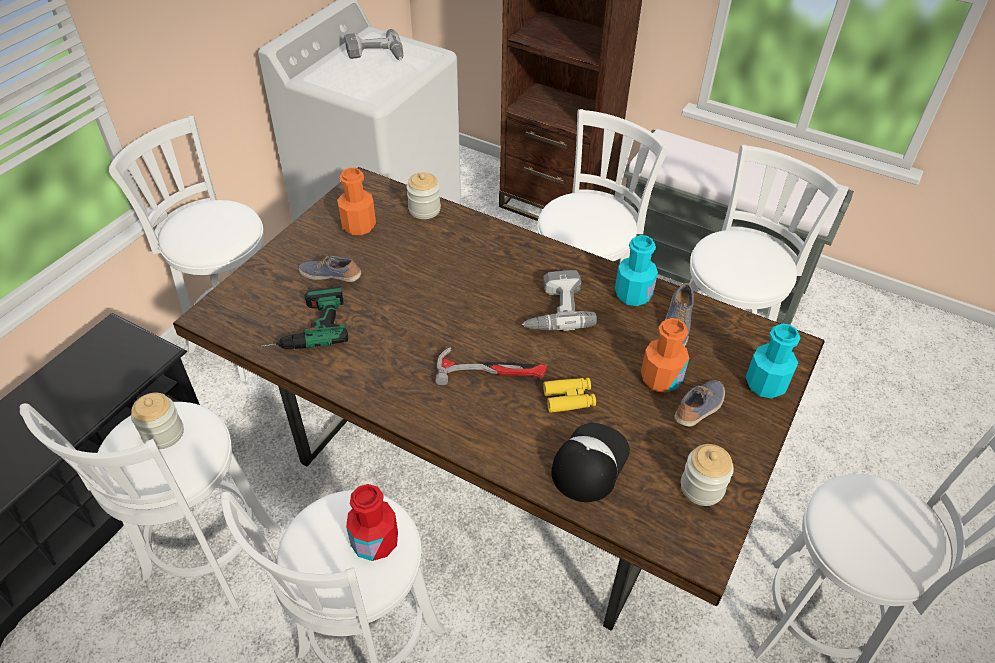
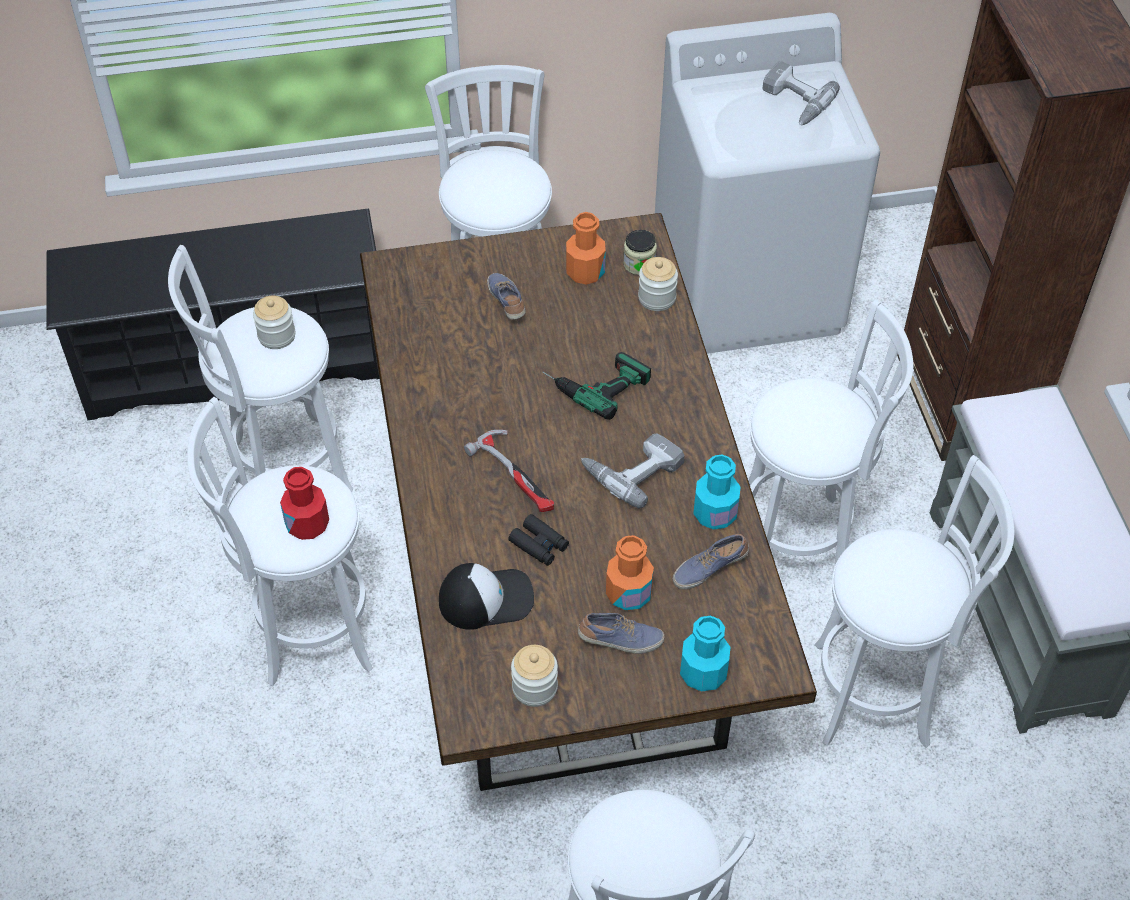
camera: 50 degrees right, 5 degrees up
power drill [261,287,348,349] -> power drill moved to [543,352,651,420]
yellow binoculars [543,378,596,413] -> black binoculars [508,514,569,566]
none -> jar [623,230,657,275]

